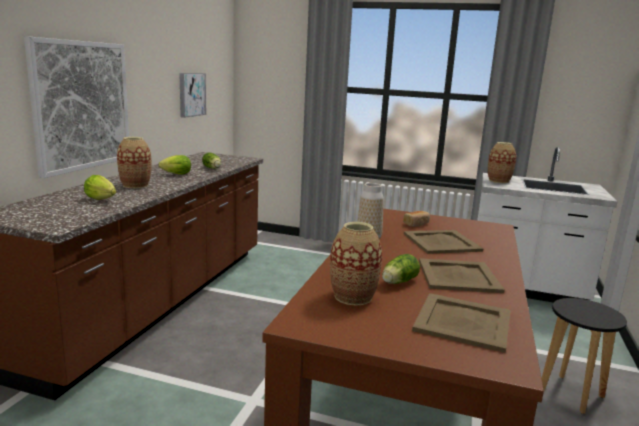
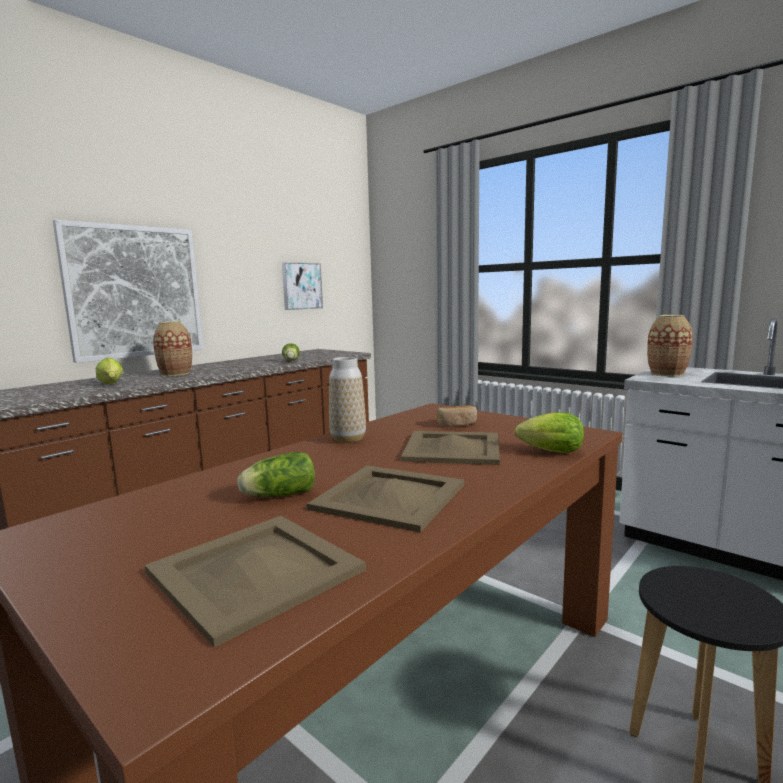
camera: 25 degrees right, 5 degrees down
lettuce [159,155,191,175] -> lettuce moved to [514,413,584,453]
vase [330,222,382,306] -> none

